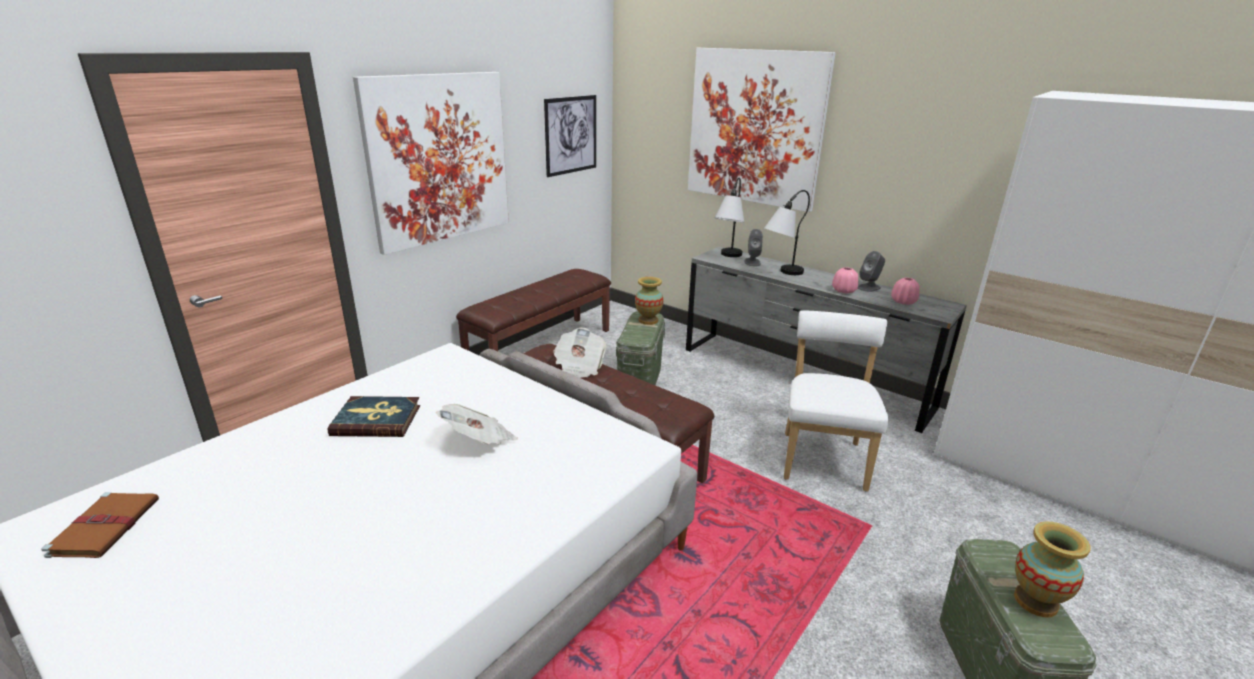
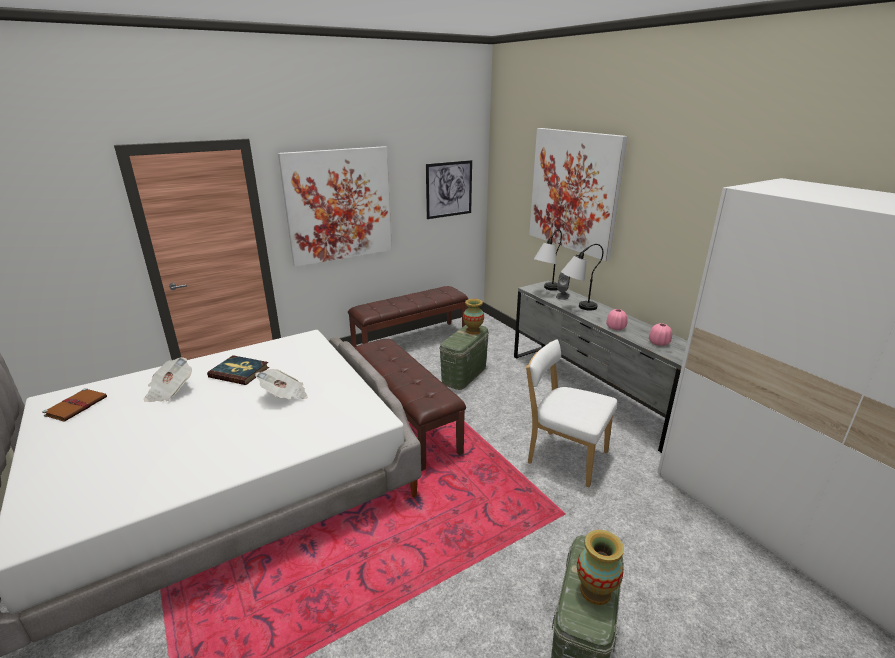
camera: 20 degrees right, 0 degrees up
newspaper [553,328,607,378] -> newspaper moved to [143,357,192,402]
white chair [784,310,889,492] -> white chair turned 90 degrees counterclockwise [526,339,617,487]
grey speaker [858,251,885,292] -> none

